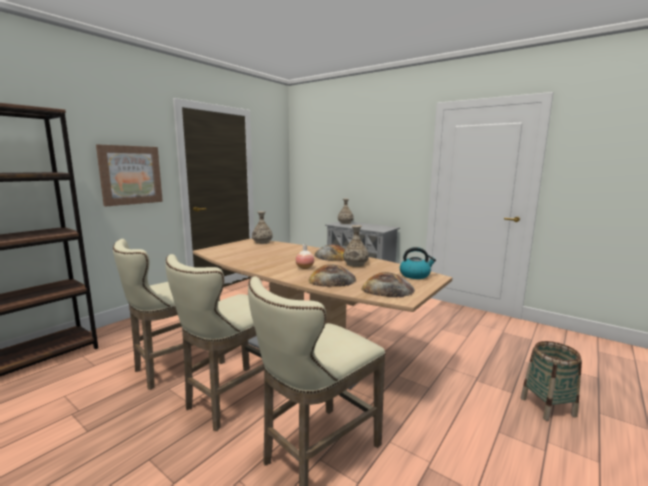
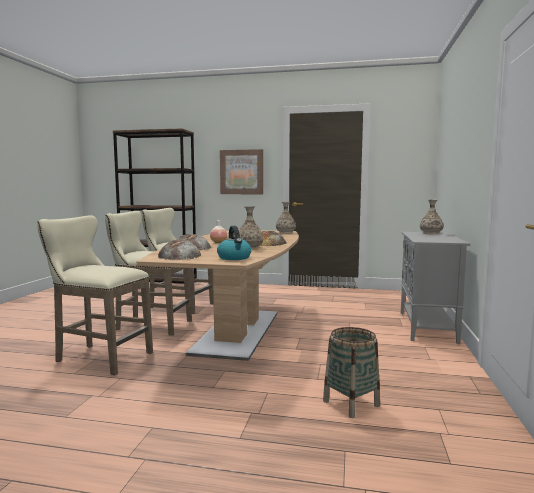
camera: 65 degrees right, 5 degrees down
basket [521,341,582,421] -> basket moved to [323,327,380,418]

